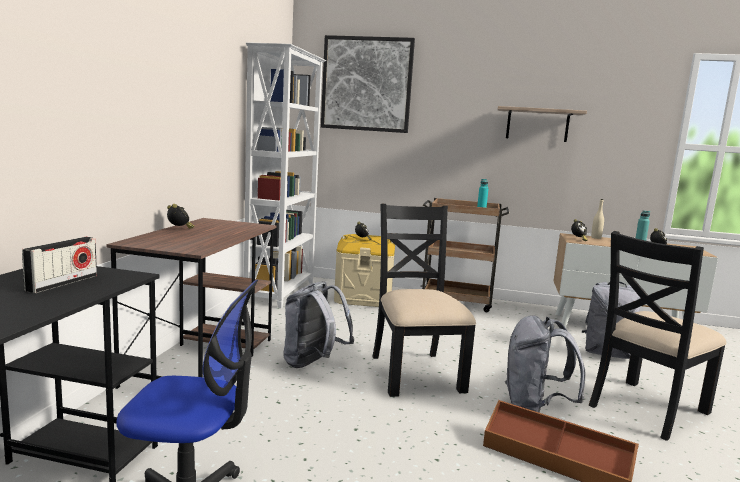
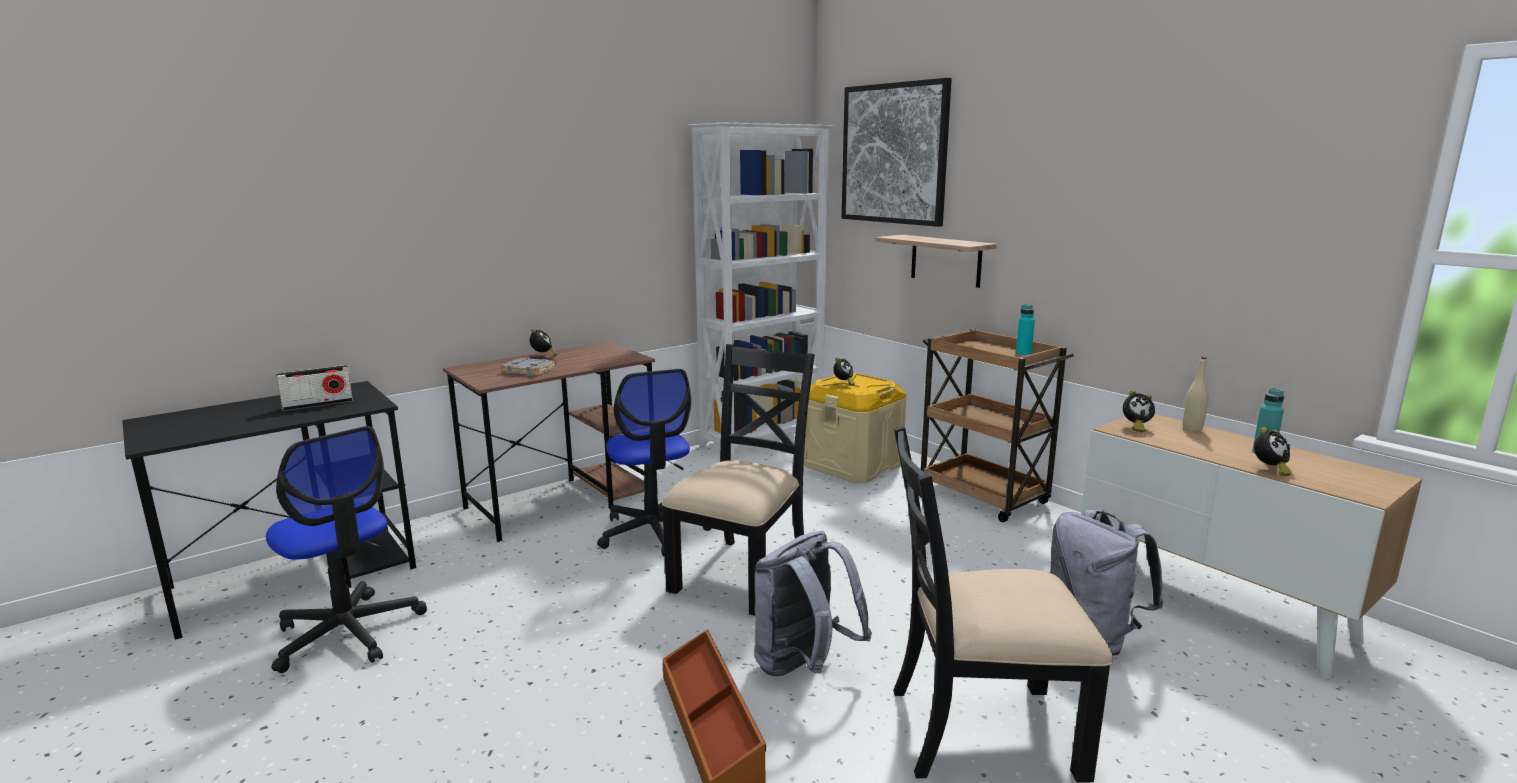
camera: 40 degrees right, 5 degrees up
grey backpack [283,281,354,368] -> office chair [597,369,712,557]
shelf [497,106,587,142] -> shelf moved to [875,235,997,288]
none -> grey book [501,358,556,376]

